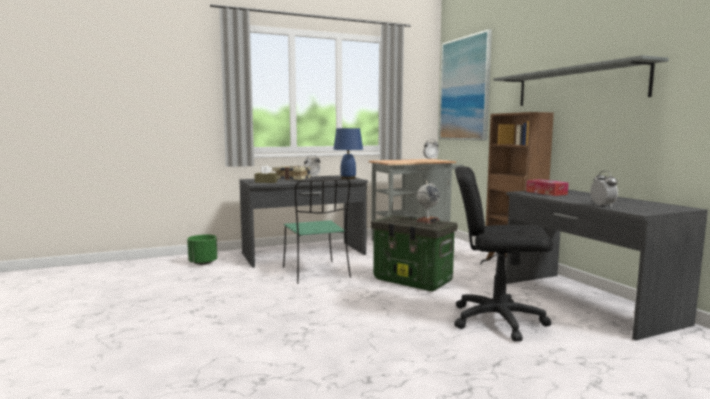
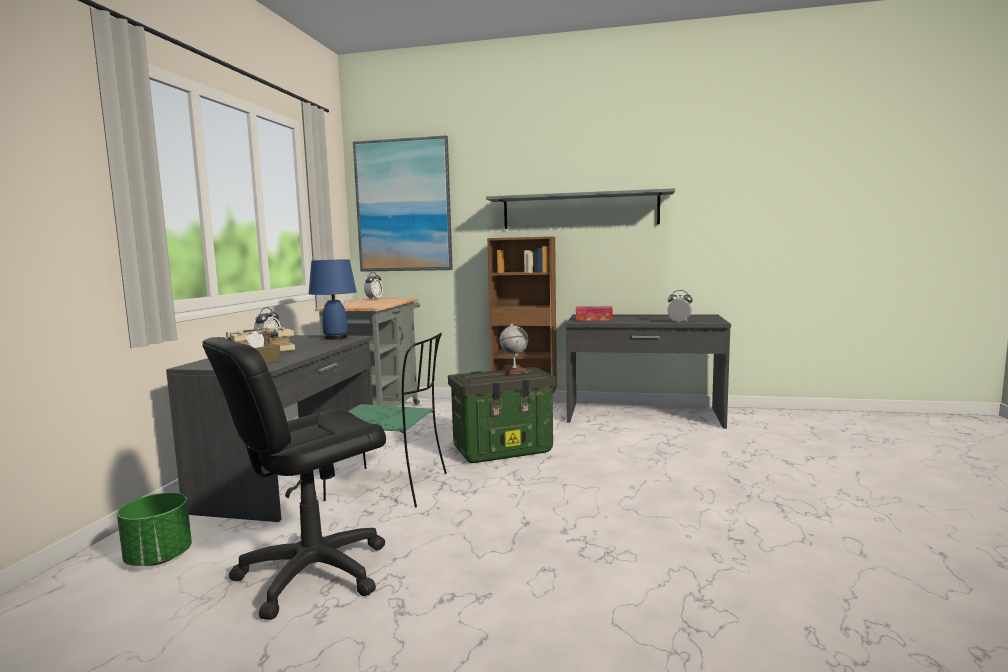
camera: 55 degrees left, 0 degrees up
black office chair [454,166,553,341] -> black office chair moved to [202,337,386,620]

